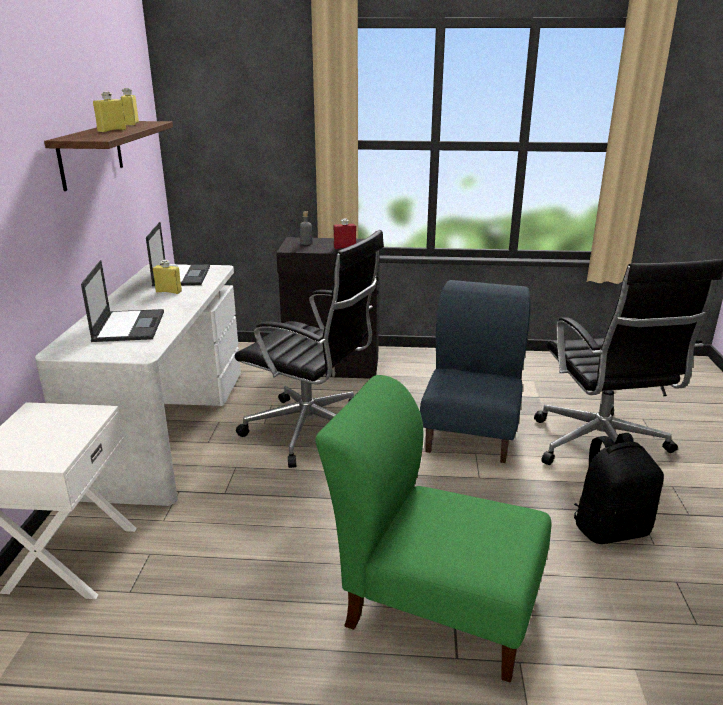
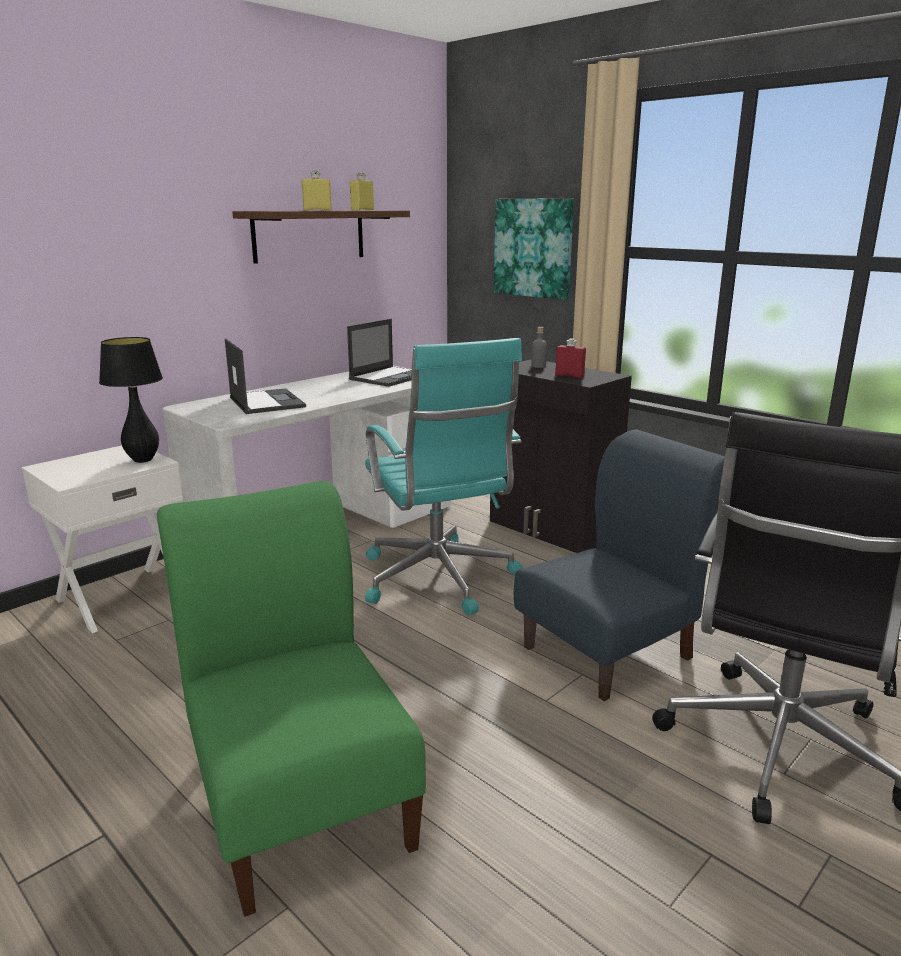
camera: 40 degrees right, 5 degrees down
laptop [81,260,164,342] -> laptop turned 60 degrees counterclockwise [225,339,306,414]
yellow bottle [153,260,182,294] -> none
black office chair [235,230,384,468] -> turquoise office chair [365,338,523,615]
black backpack [574,433,664,544] -> none
none -> black table lamp [99,337,163,463]
none -> picture [494,198,574,300]

